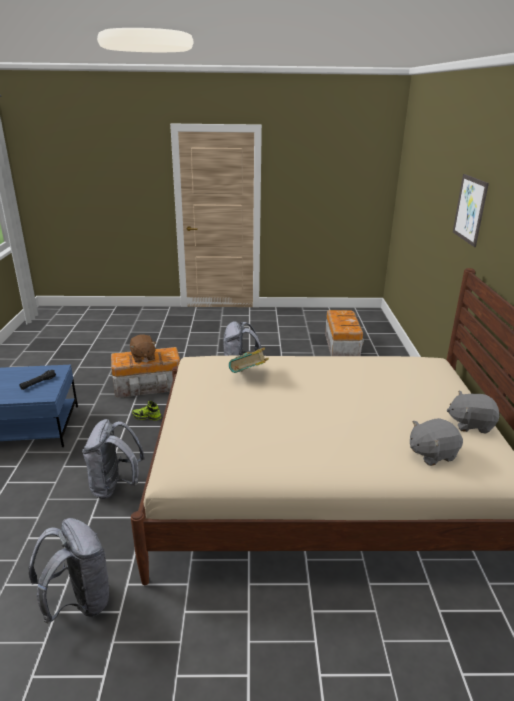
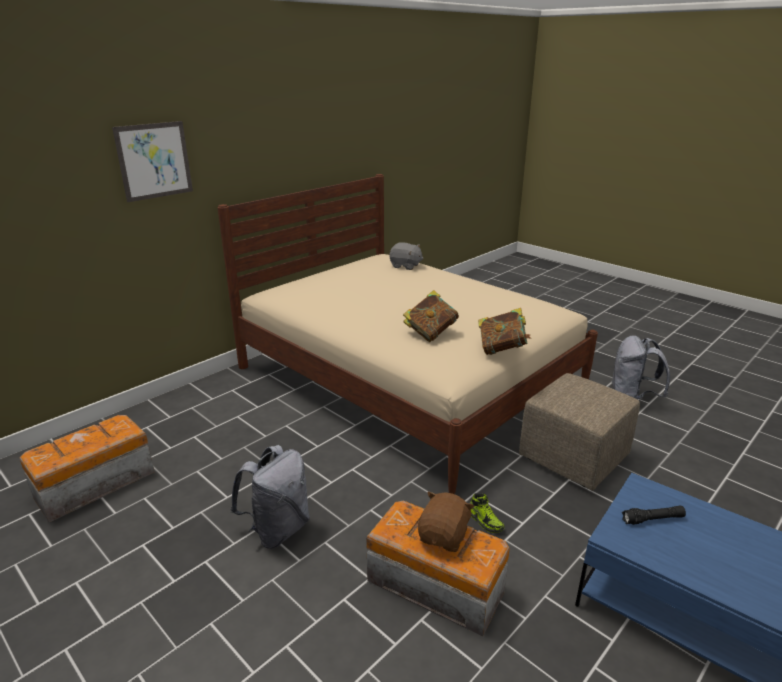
camera: 135 degrees left, 0 degrees up
grey backpack [82,419,145,499] -> beige ottoman [519,373,640,491]
grey plush toy [447,391,499,433] -> none
none -> book [478,308,531,355]

